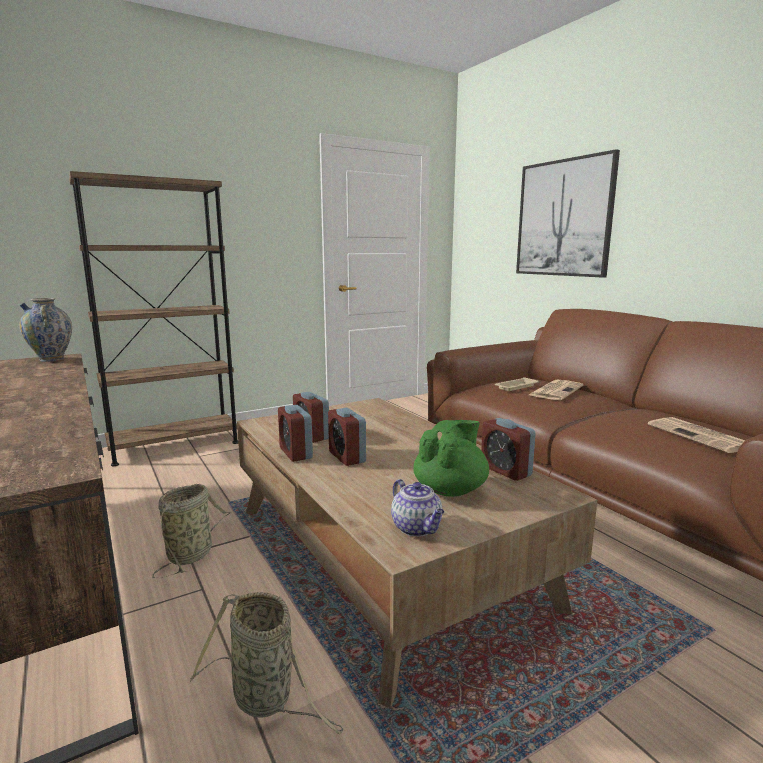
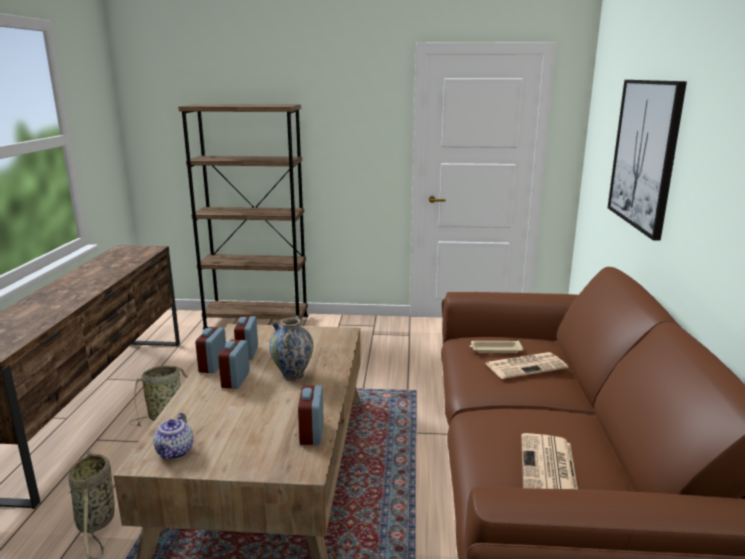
camera: 35 degrees right, 5 degrees up
vase [19,298,72,362] -> vase moved to [269,316,313,381]
green teapot [413,420,489,497] -> none

